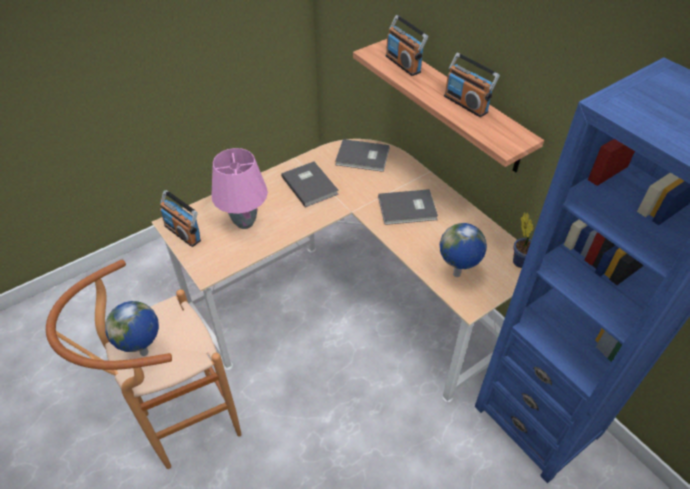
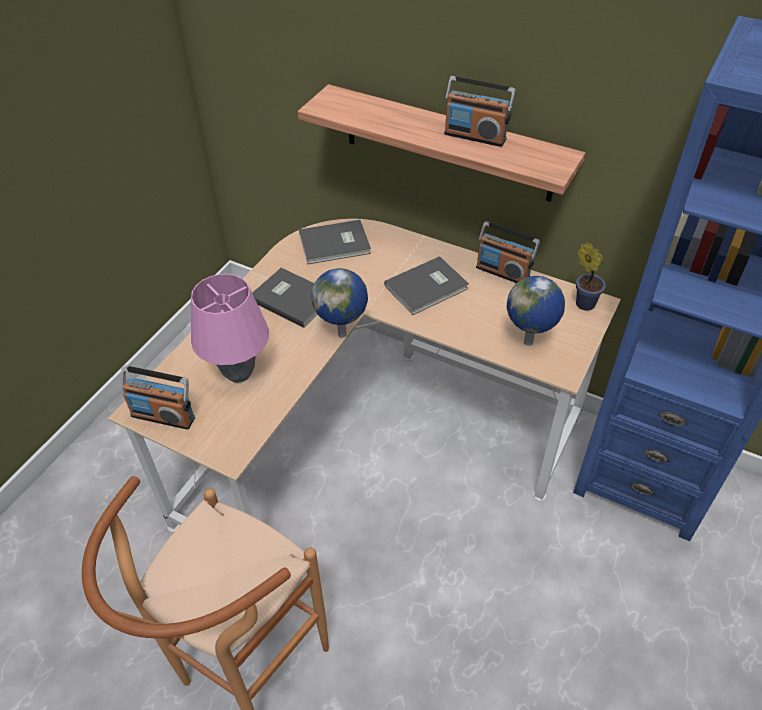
camera: 25 degrees left, 0 degrees up
globe [105,301,159,356] -> globe moved to [311,268,368,338]
radio [386,15,428,76] -> radio moved to [476,221,540,283]

